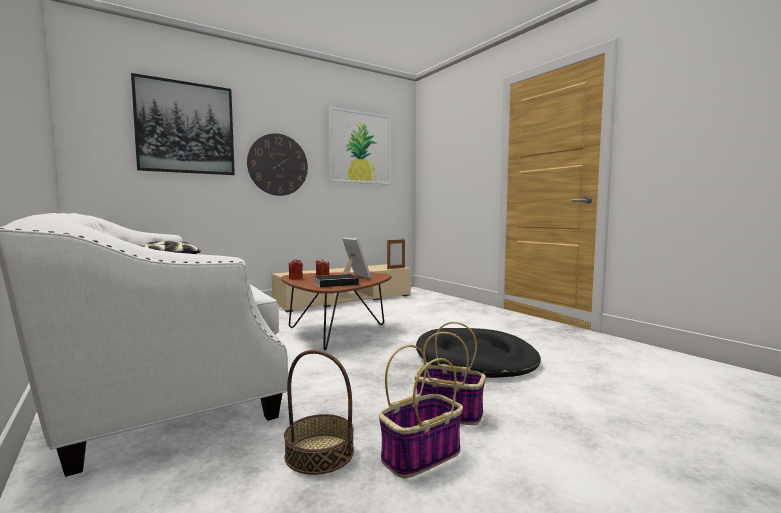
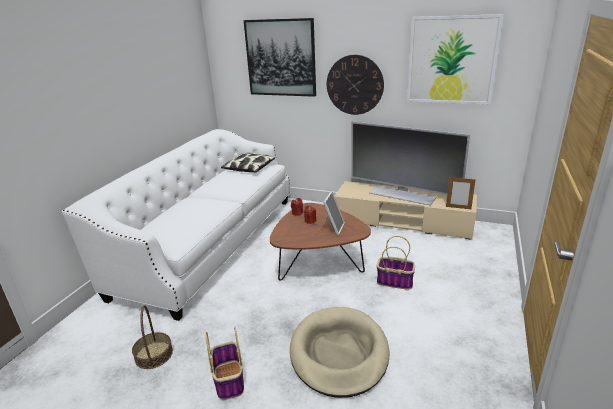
camera: 55 degrees right, 20 degrees up
book [314,274,359,288] -> none
basket [379,345,463,478] -> basket moved to [377,236,415,290]
black dog bed [416,328,541,378] -> beige dog bed [290,307,389,398]
none -> television [351,121,470,206]

